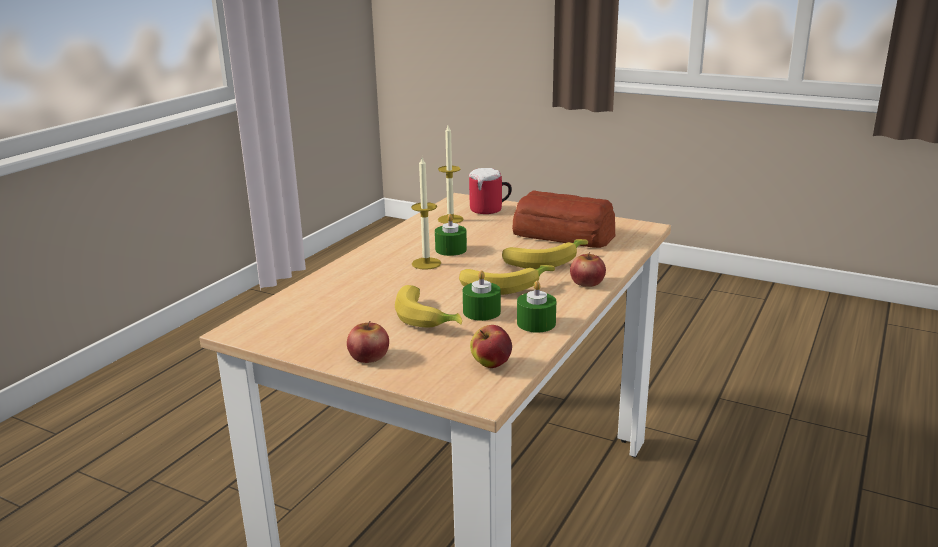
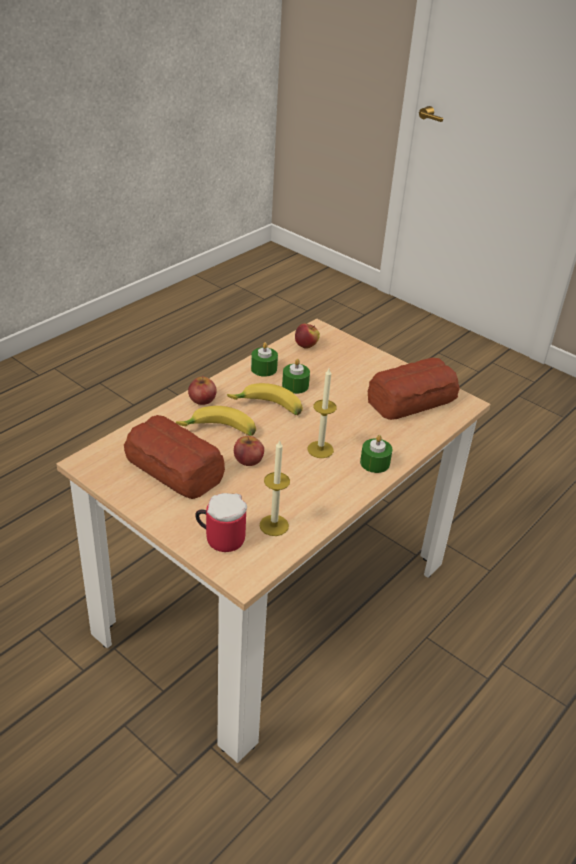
camera: 170 degrees left, 15 degrees up
apple [347,321,389,363] -> apple moved to [234,436,264,466]
banana [395,285,462,328] -> none
green candle [435,214,467,256] -> green candle moved to [360,435,393,473]
none -> bread [368,358,460,420]

